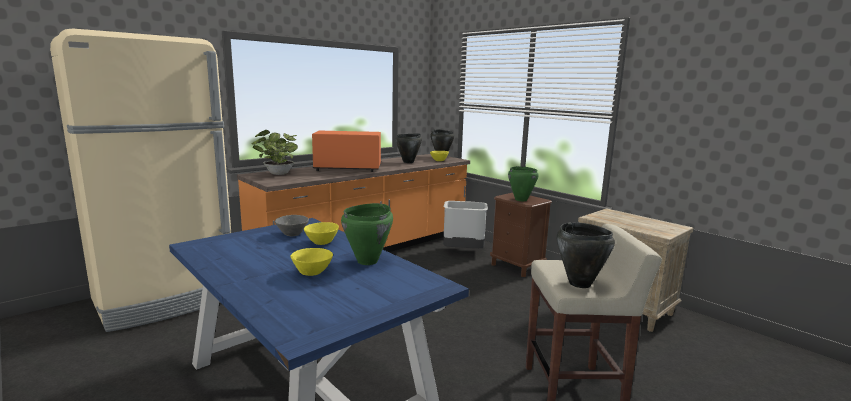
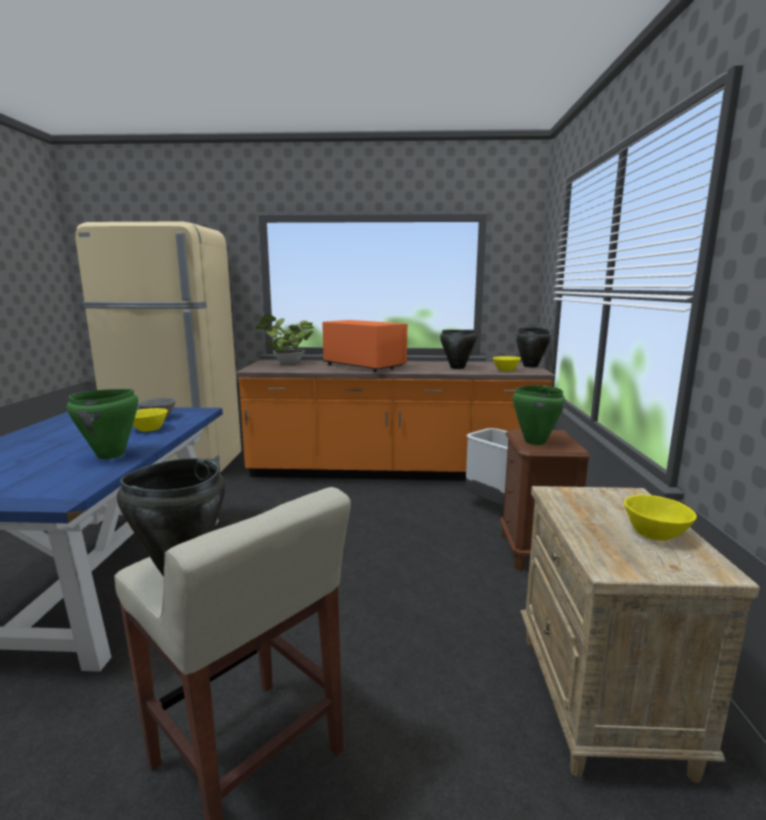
camera: 45 degrees right, 0 degrees up
yellow bowl [290,248,333,276] -> yellow bowl moved to [624,495,697,541]

